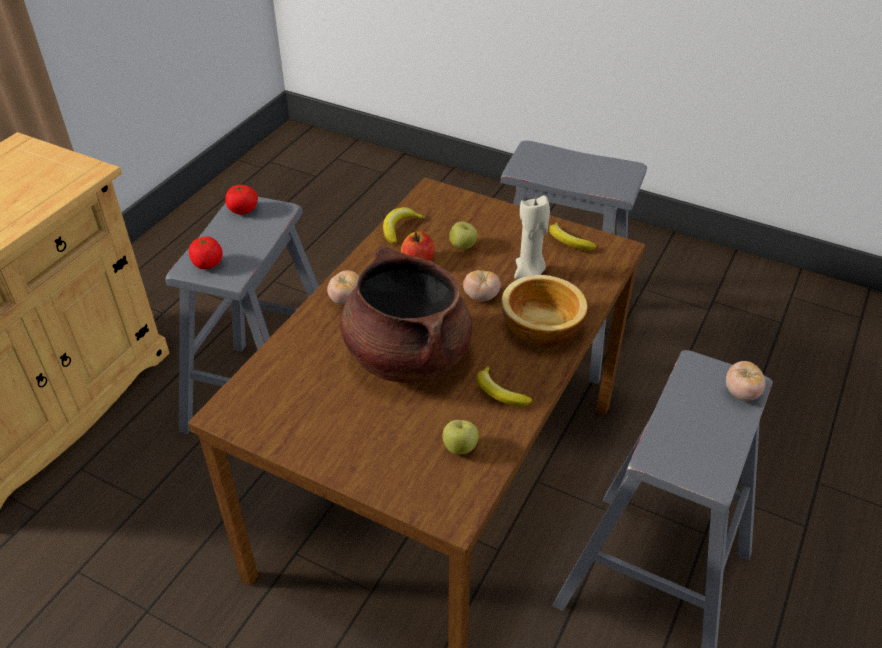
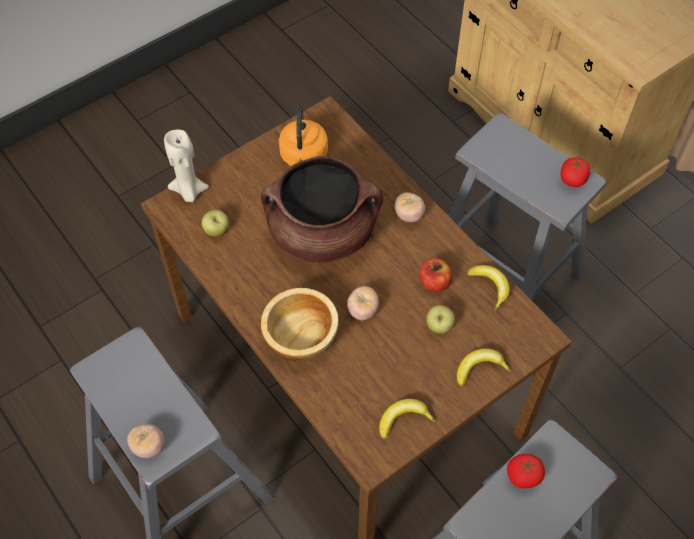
camera: 115 degrees right, 15 degrees up
tomato [189,237,223,269] -> tomato moved to [507,454,545,488]
banana [477,366,532,407] -> banana moved to [457,348,511,386]
beige candle [514,195,550,280] -> beige candle moved to [164,130,209,202]
none -> orange kettle [279,106,328,166]

